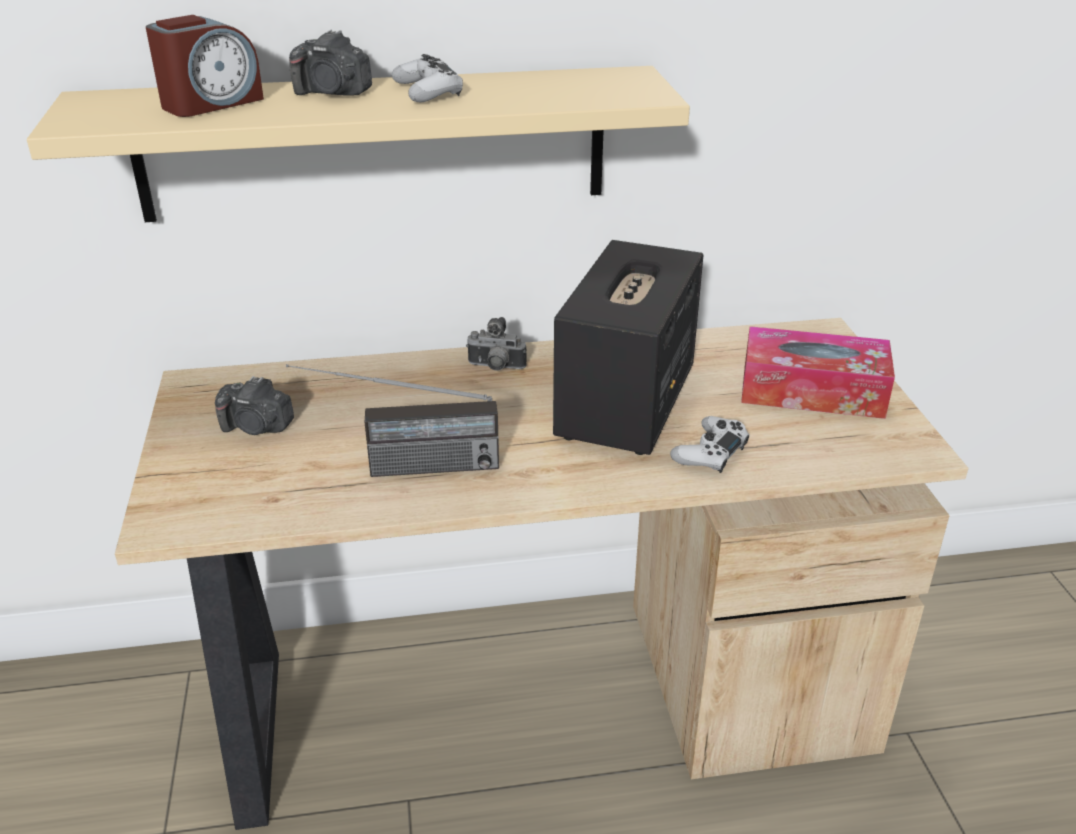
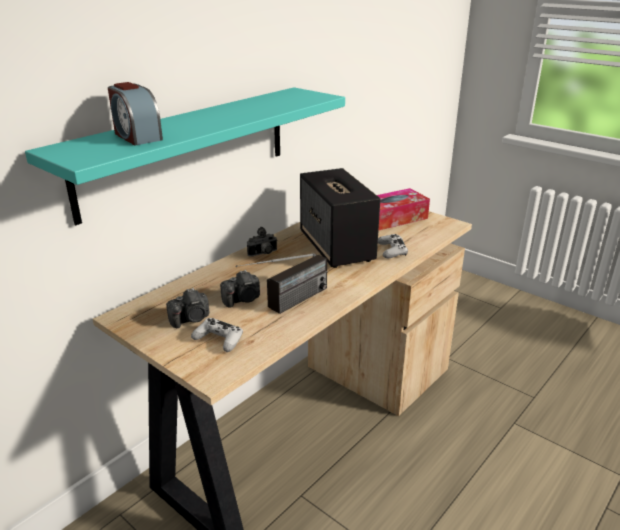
camera: 40 degrees left, 5 degrees down
beige shelf [27,66,690,222] -> turquoise shelf [25,87,345,225]
alarm clock [146,15,264,117] -> alarm clock turned 135 degrees clockwise [108,82,163,146]
camera [289,30,372,96] -> camera moved to [220,270,260,308]
white game controller [392,54,463,103] -> white game controller moved to [191,318,243,352]

